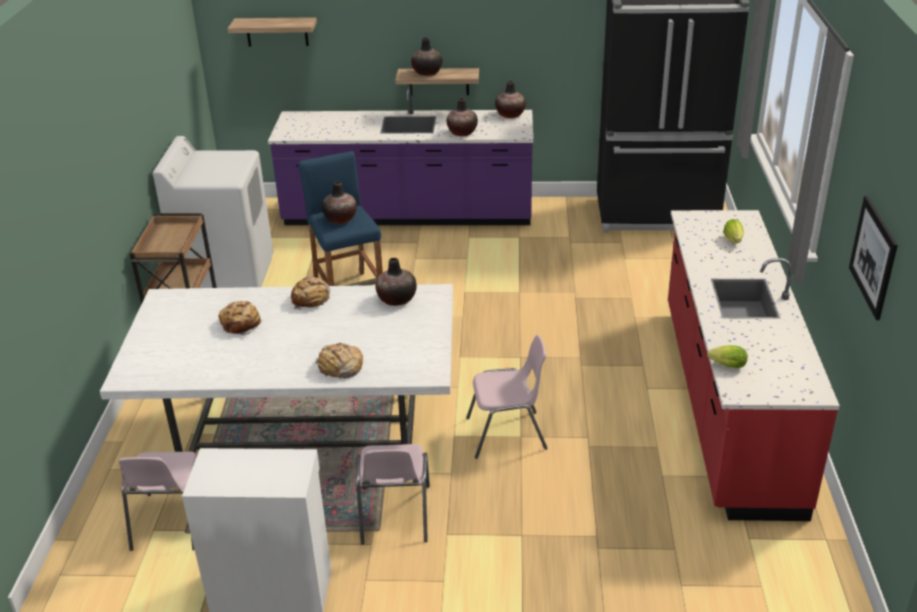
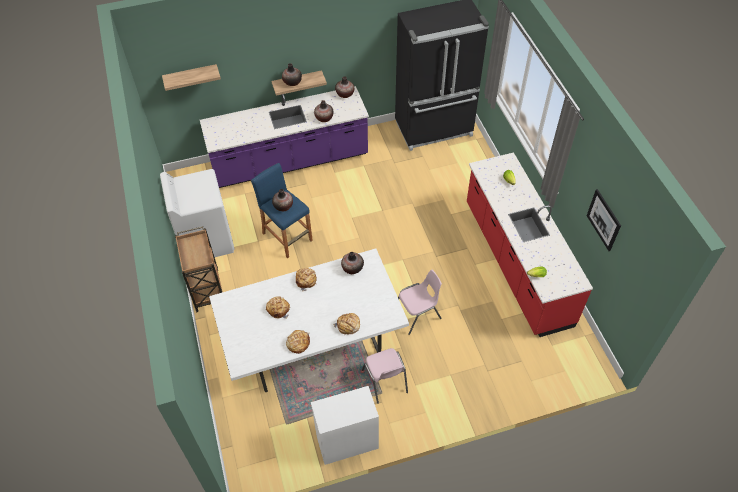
camera: 20 degrees left, 20 degrees up
pink chair [119,451,197,551] -> none
none -> bread [286,330,310,354]

